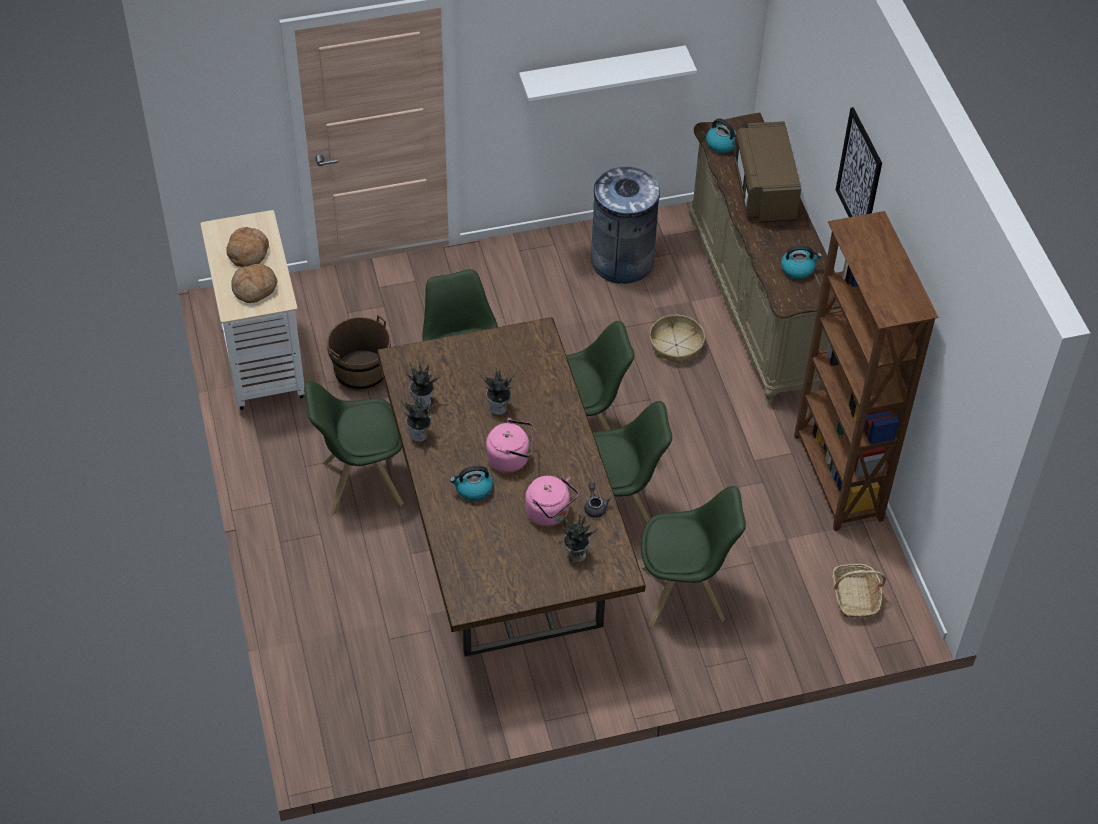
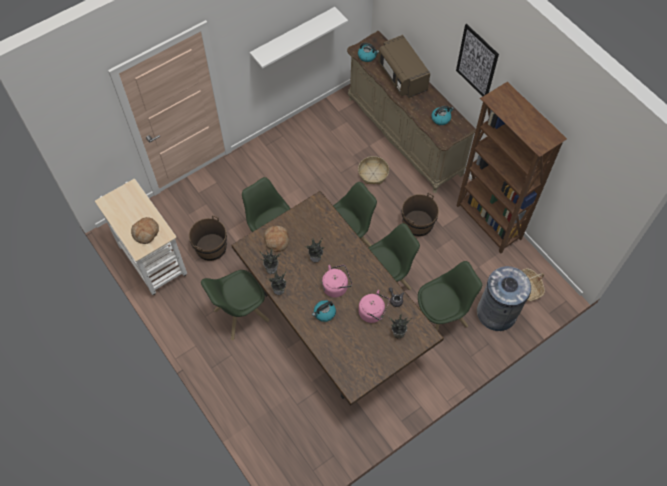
camera: 20 degrees left, 10 degrees up
bread [226,227,269,267] -> bread moved to [264,226,289,252]
grey trash can [591,167,660,284] -> grey trash can moved to [477,266,531,331]
none -> brown bucket [402,193,439,237]

